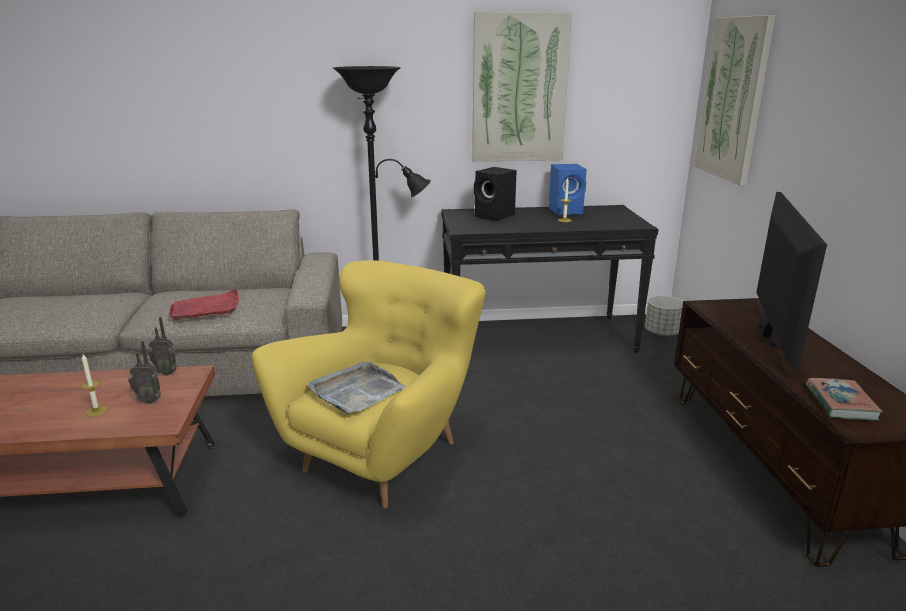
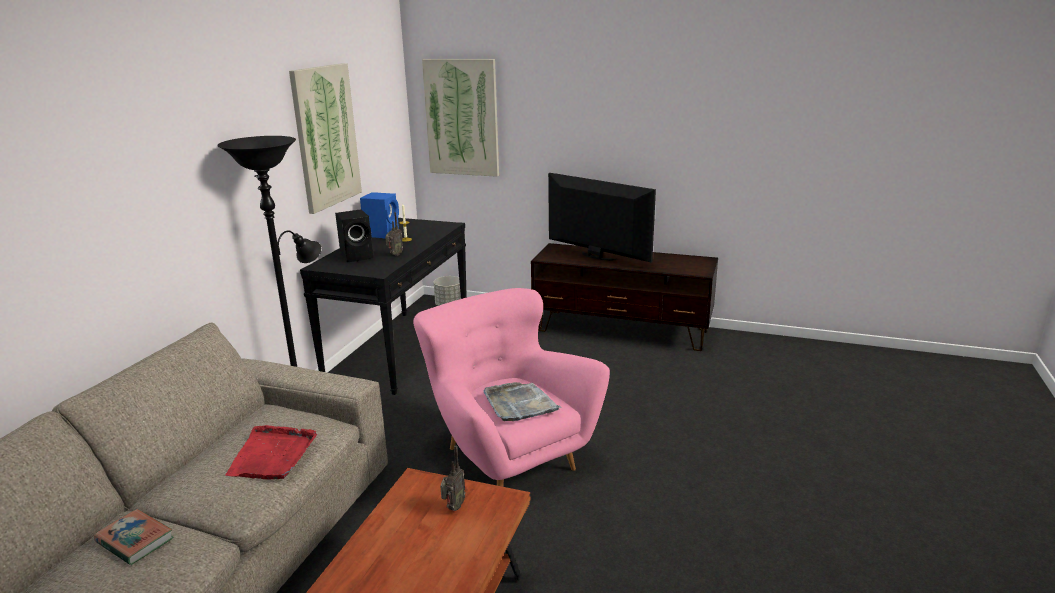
camera: 65 degrees left, 0 degrees up
candle [81,354,108,417] -> none
radio [148,317,177,376] -> radio moved to [385,212,403,256]
yellow armchair [252,260,486,509] -> pink armchair [413,288,610,487]
book [806,378,883,421] -> book moved to [94,509,174,565]

